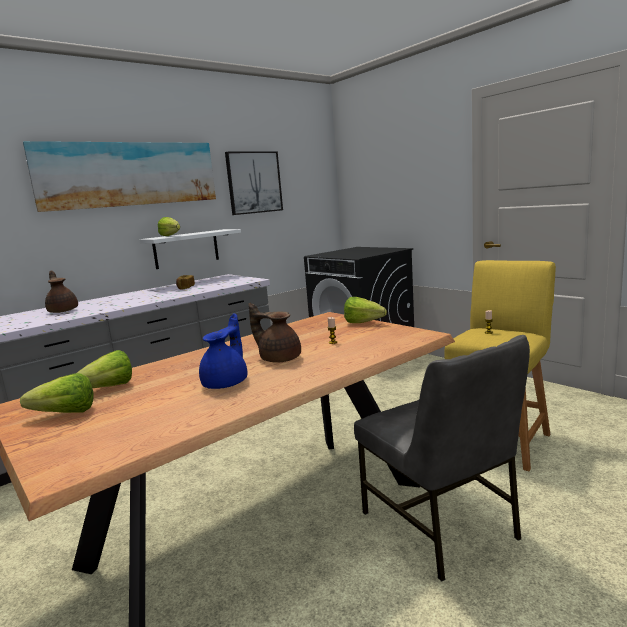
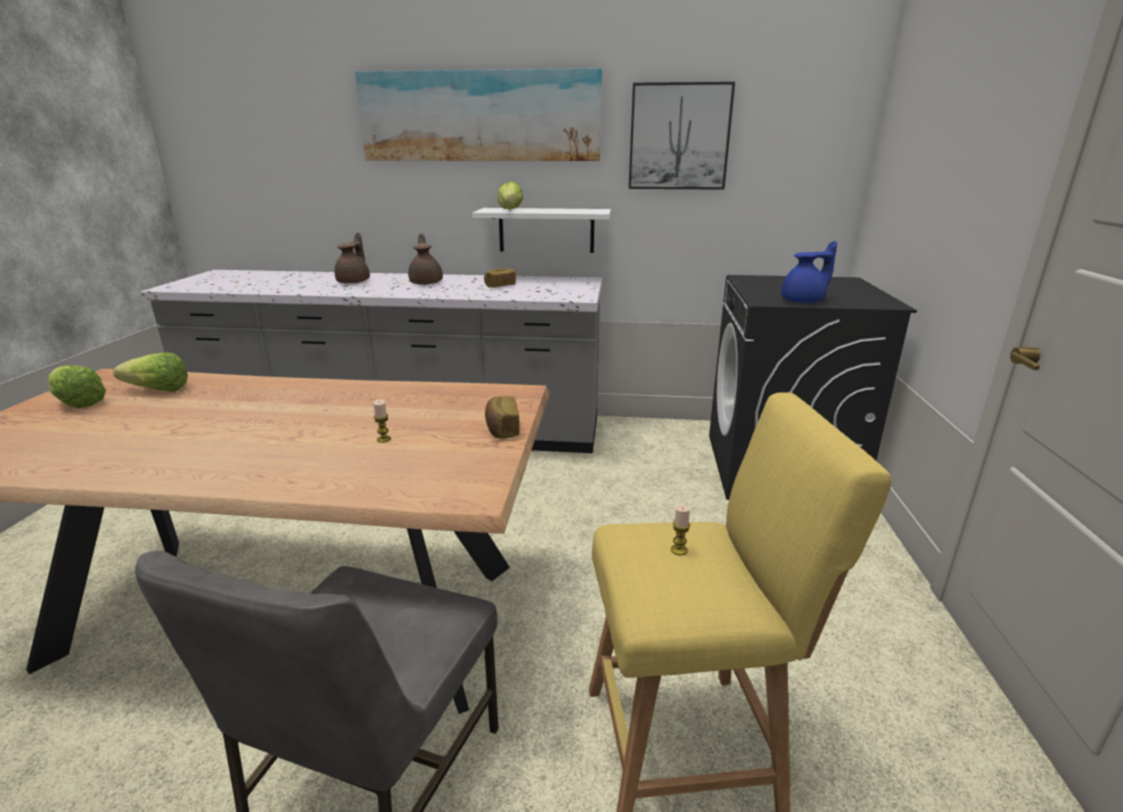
camera: 45 degrees right, 10 degrees up
blue teapot [199,313,248,389] -> blue teapot moved to [781,241,837,303]
brown teapot [249,303,301,363] -> brown teapot moved to [408,233,443,285]
lettuce [344,297,387,323] -> bread [485,396,520,439]

